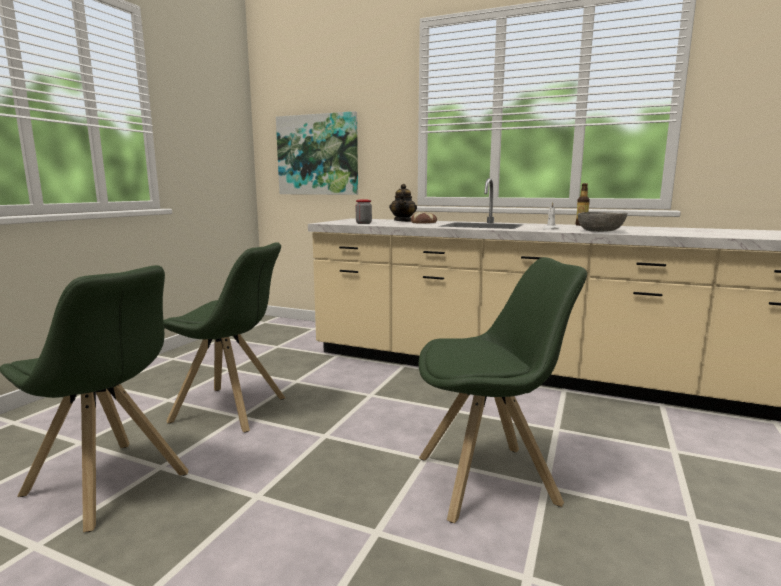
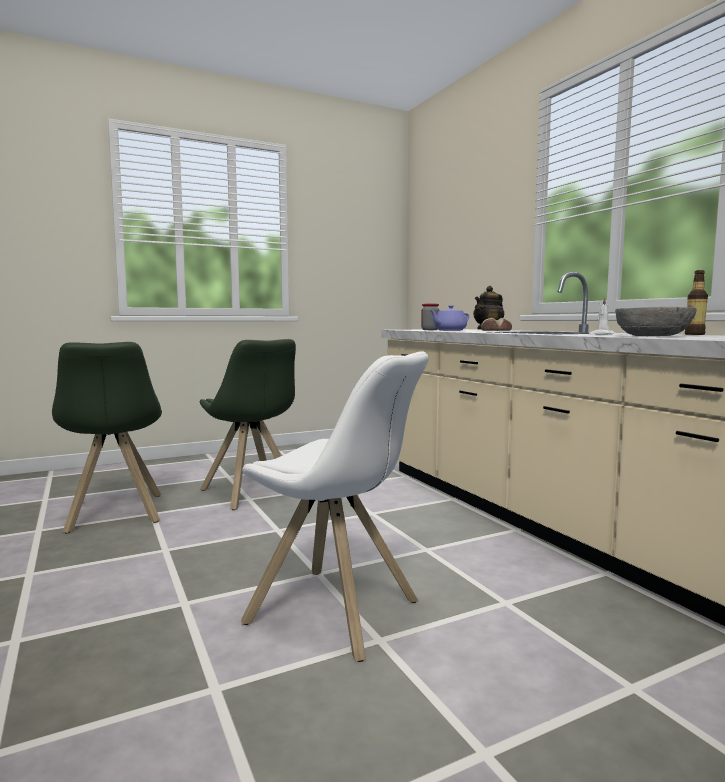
camera: 40 degrees right, 5 degrees down
picture [276,111,358,195] -> none
green chair [419,257,587,523] -> white chair [241,351,429,662]
none -> purple teapot [429,305,469,331]

